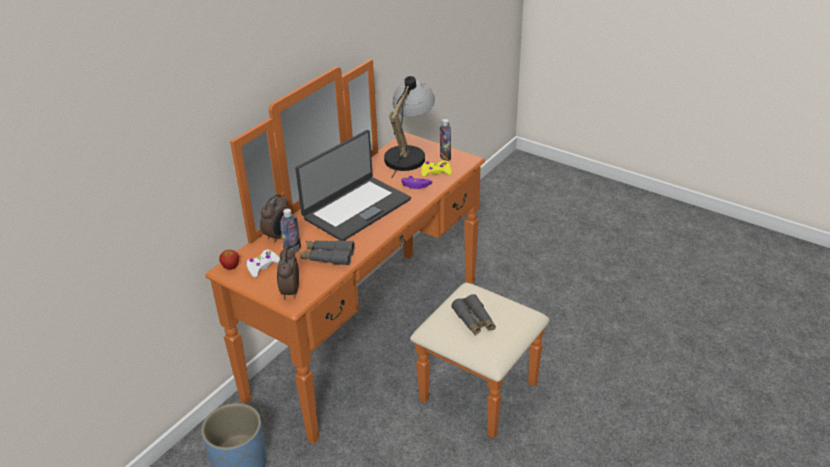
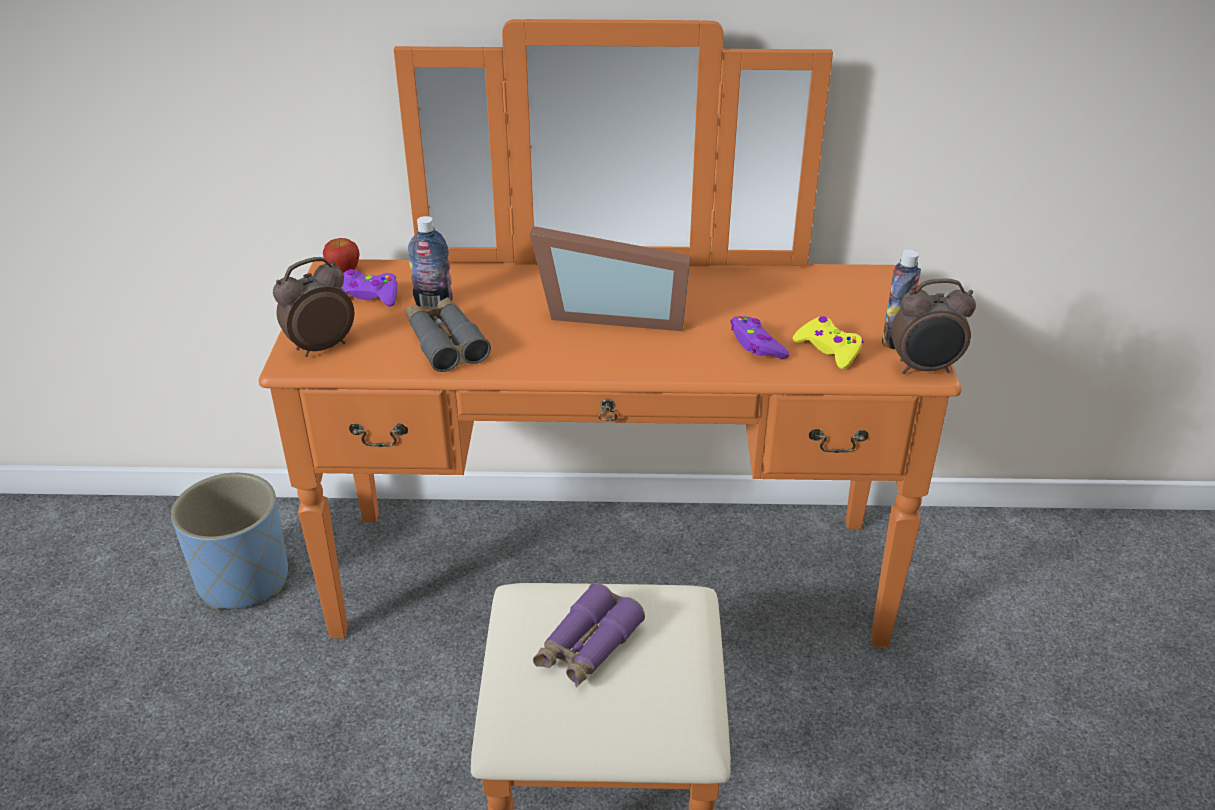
camera: 55 degrees right, 0 degrees up
white game controller [246,250,280,277] -> purple game controller [341,269,397,307]
alarm clock [260,194,289,243] -> alarm clock moved to [891,279,976,374]
laptop [295,130,411,241] -> picture frame [530,226,691,331]
table lamp [384,76,435,179] -> none
grey binoculars [451,294,496,336] -> purple binoculars [533,583,645,687]

